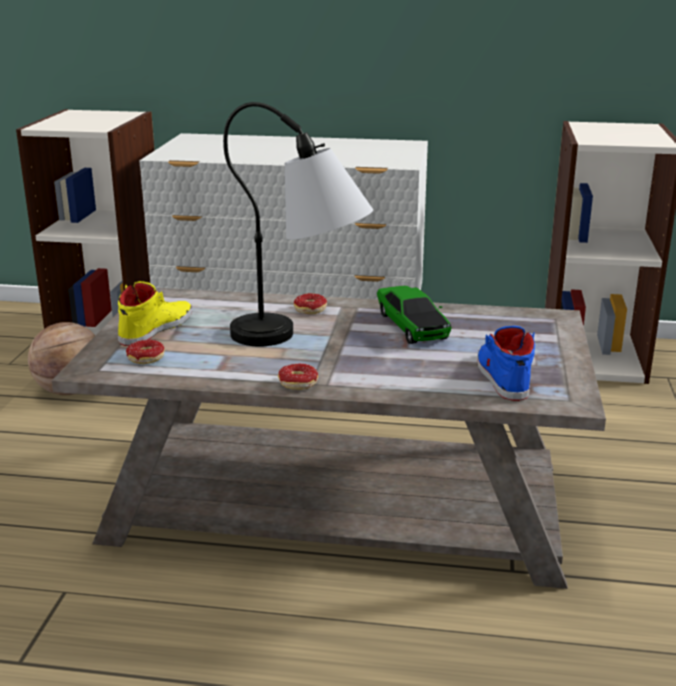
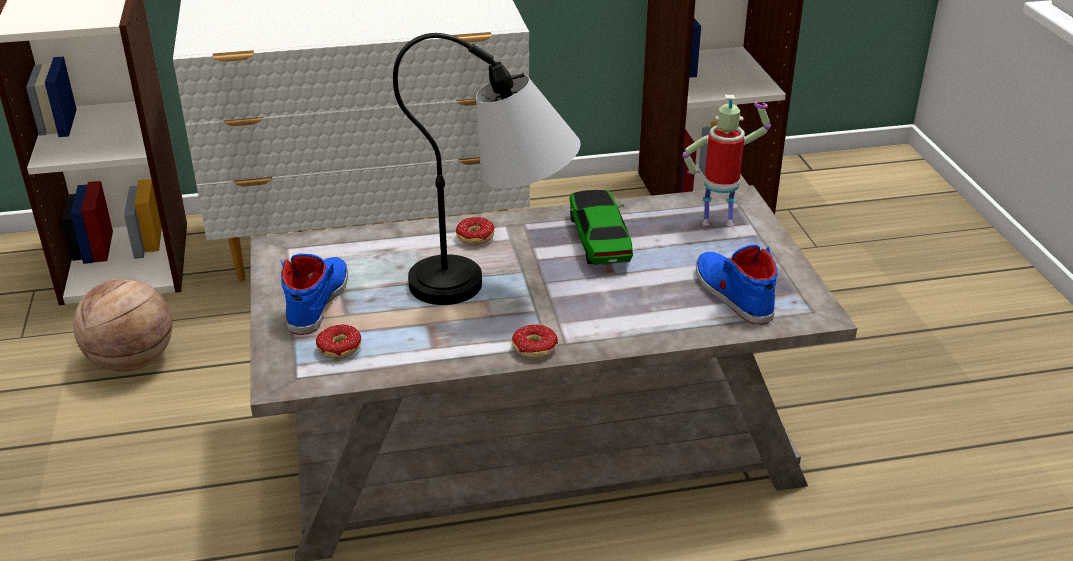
camera: 20 degrees left, 10 degrees up
yellow shoe [118,281,193,346] -> blue shoe [280,254,348,335]
toy car [377,286,452,344] -> toy car turned 150 degrees counterclockwise [569,190,633,265]
none -> toy robot [683,95,771,226]

